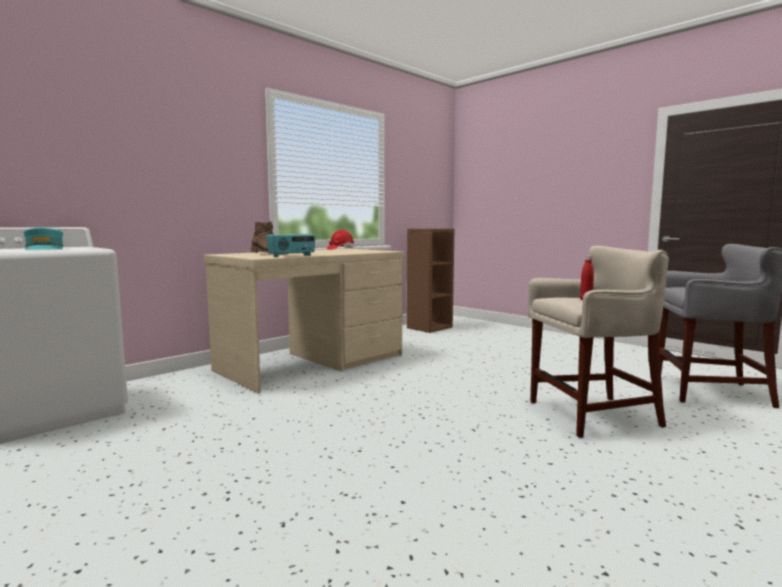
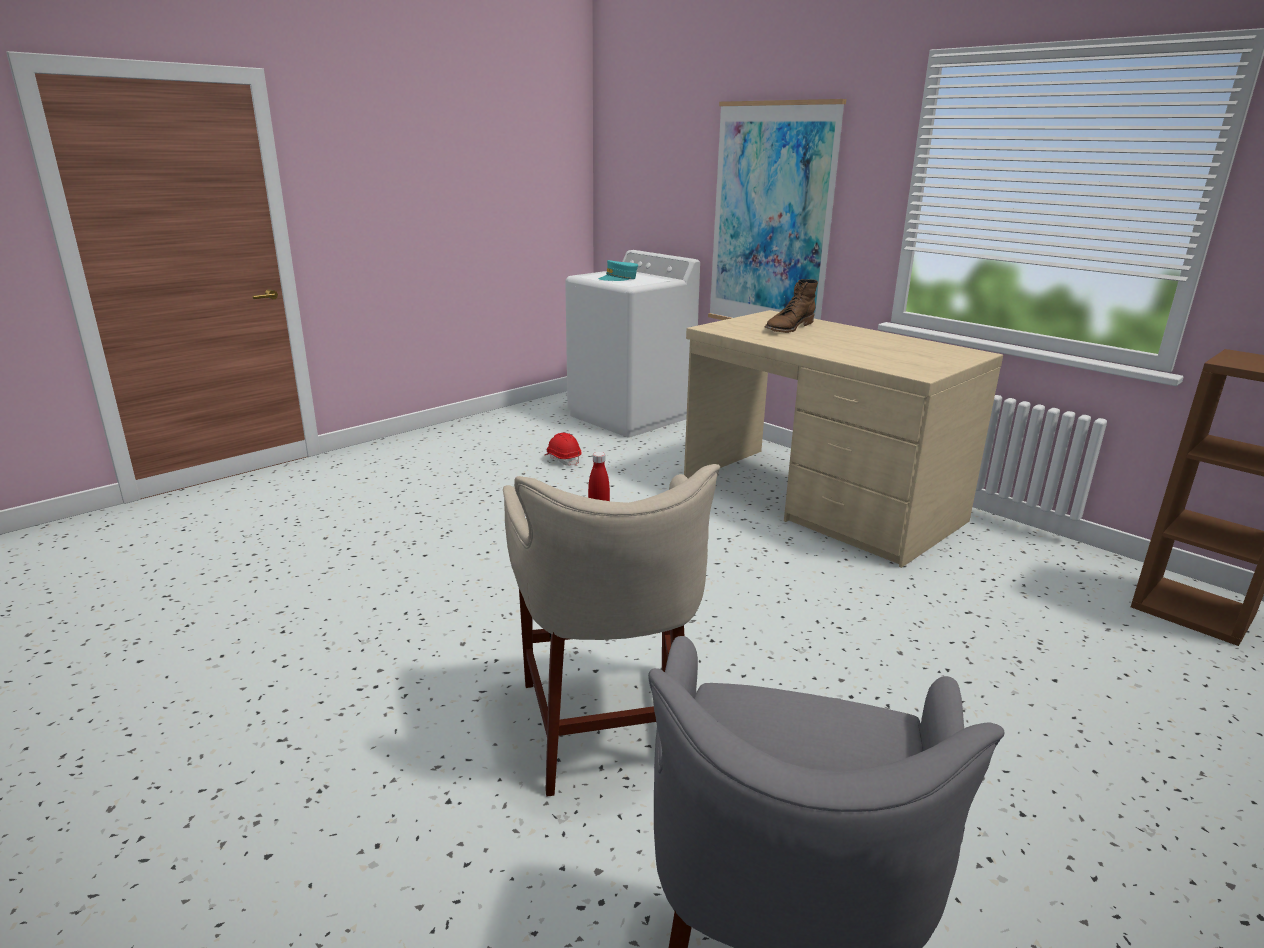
camera: 90 degrees right, 15 degrees up
radio [266,234,316,257] -> none
red hard hat [326,230,354,250] -> red hard hat moved to [545,433,582,466]
none -> picture [708,99,846,320]

